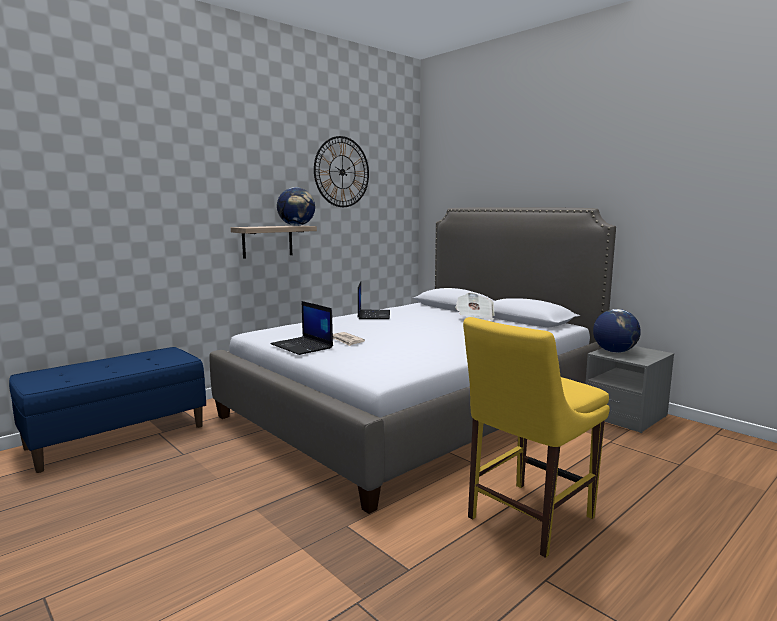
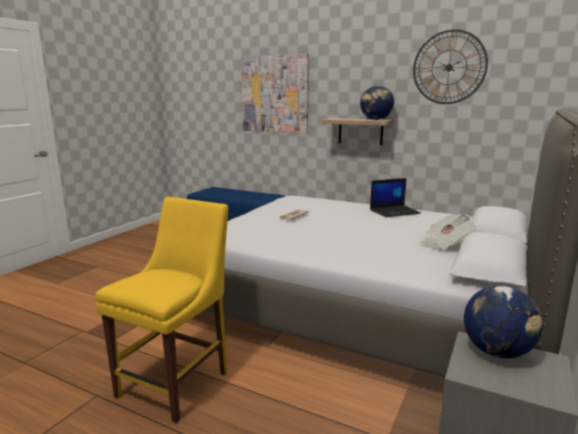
camera: 70 degrees right, 5 degrees up
laptop [270,301,333,355] -> none
yellow chair [463,317,610,558] -> yellow chair turned 90 degrees clockwise [95,197,228,423]
none -> picture [241,54,309,133]

